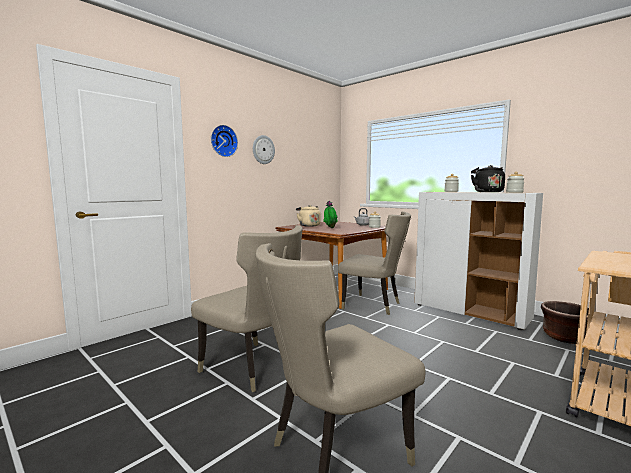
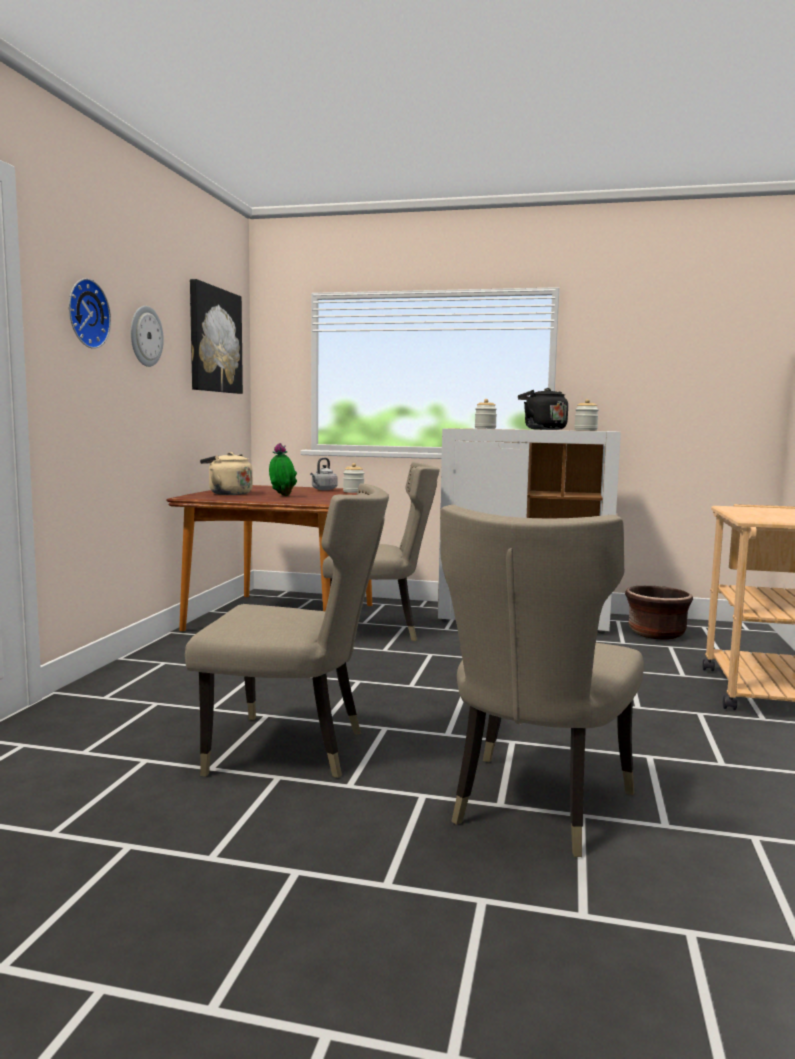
camera: 30 degrees left, 0 degrees up
none -> picture [190,279,243,394]

